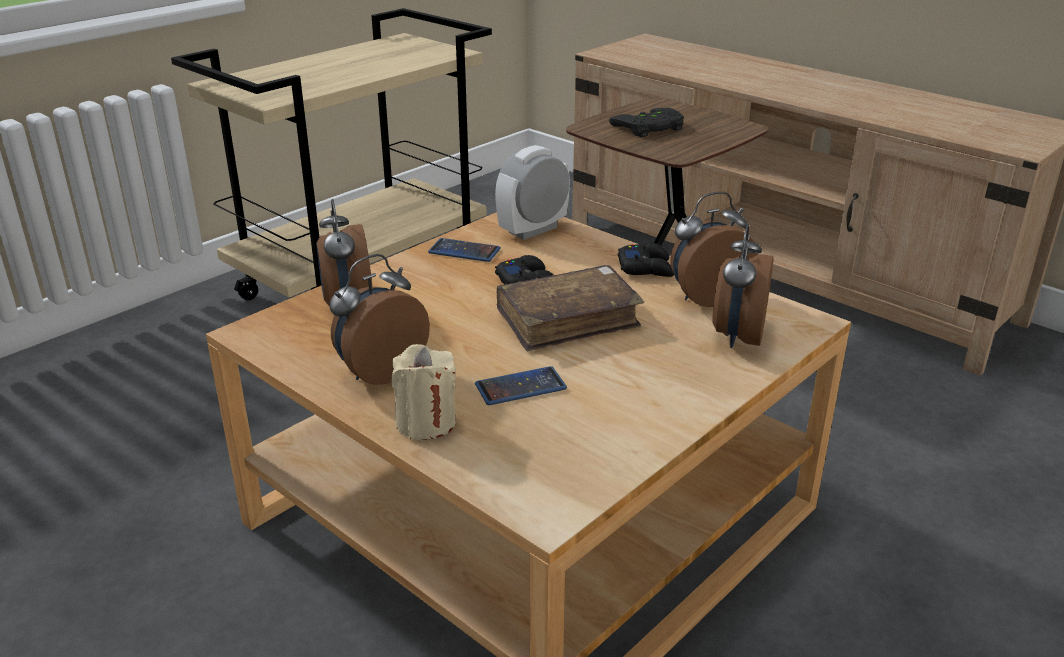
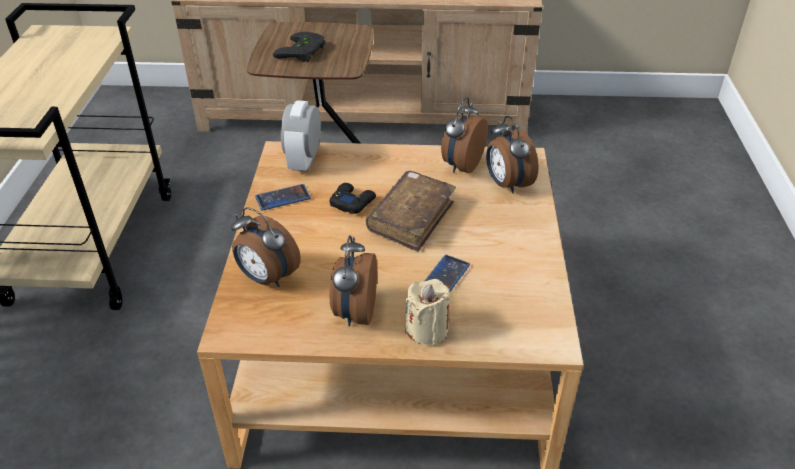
camera: 40 degrees left, 10 degrees up
black game controller [618,243,674,277] -> none

